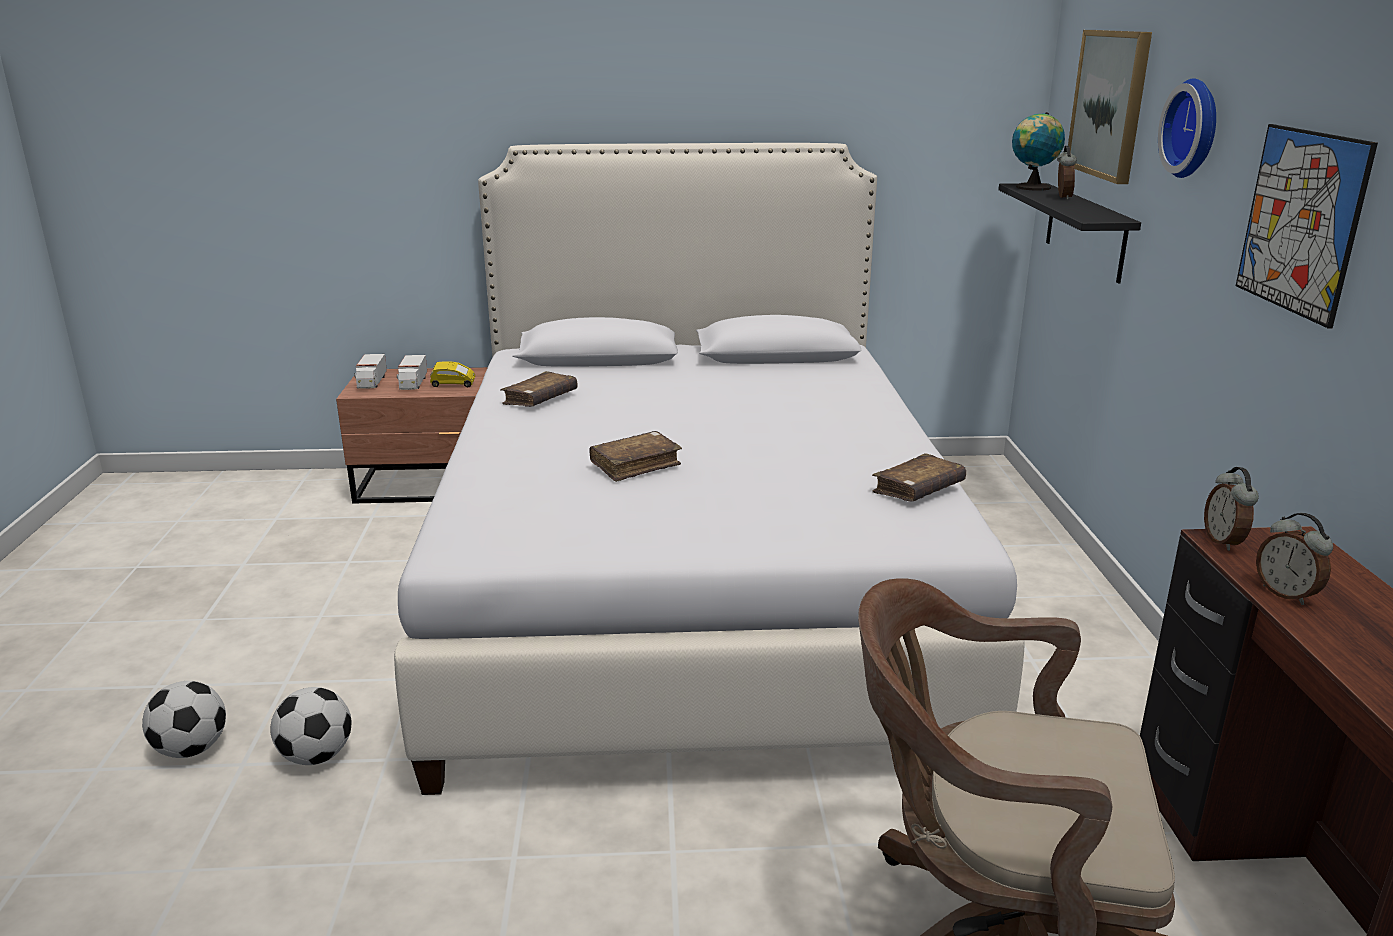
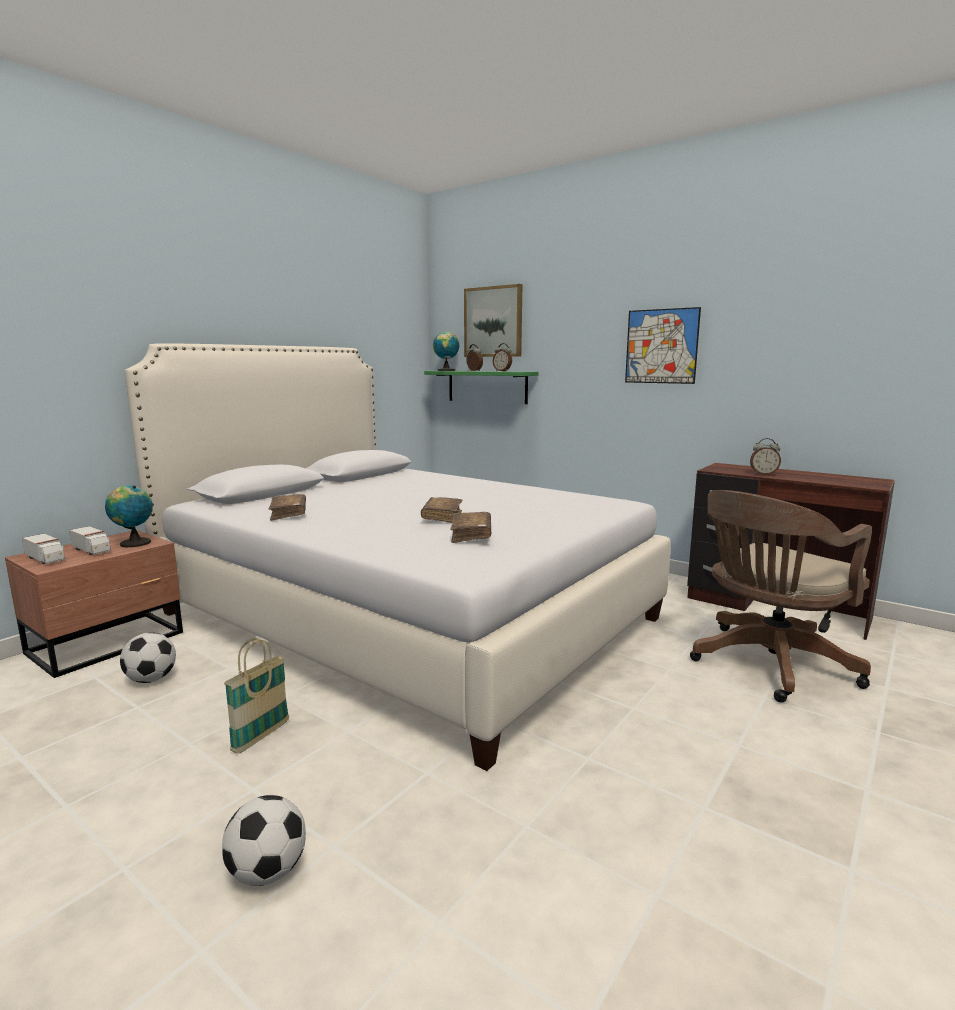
camera: 50 degrees left, 10 degrees down
football [270,687,351,765] -> football moved to [120,632,176,683]
yellow toy car [430,361,475,387] -> globe [105,485,153,547]
brown book [872,453,966,501] -> brown book moved to [450,512,491,543]
black shelf [998,183,1141,284] -> green shelf [424,371,538,404]
wall clock [1158,78,1216,178] -> none
alarm clock [1204,467,1259,551] -> alarm clock moved to [493,343,512,371]
none -> basket [224,638,289,754]

